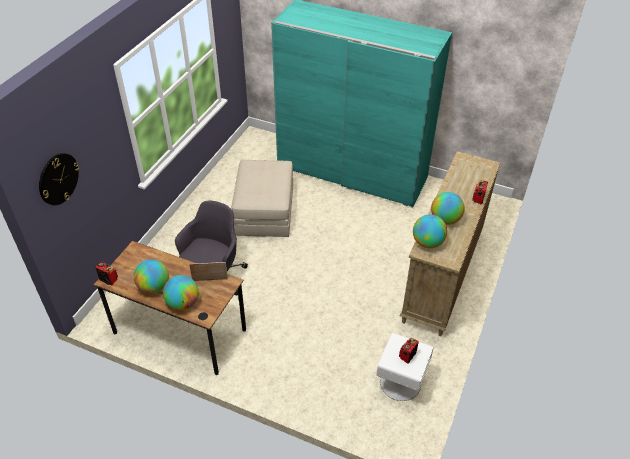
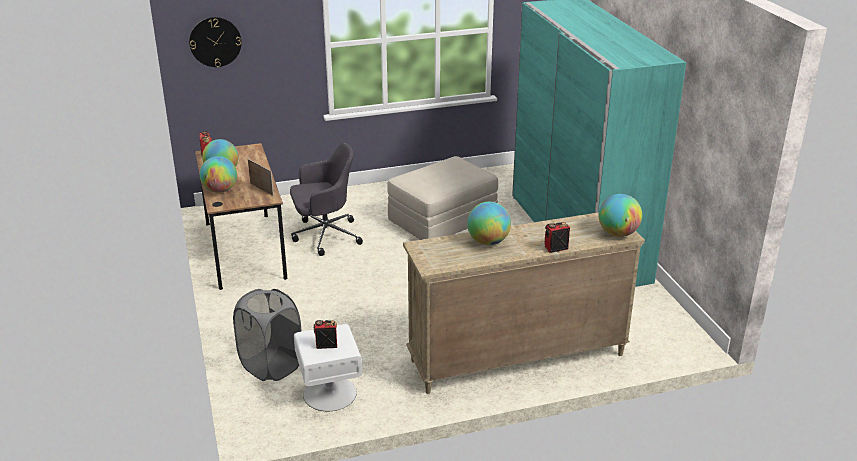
camera: 50 degrees right, 15 degrees down
globe [413,214,447,248] -> globe moved to [599,194,642,237]
none -> grey laundry basket [233,289,302,381]

